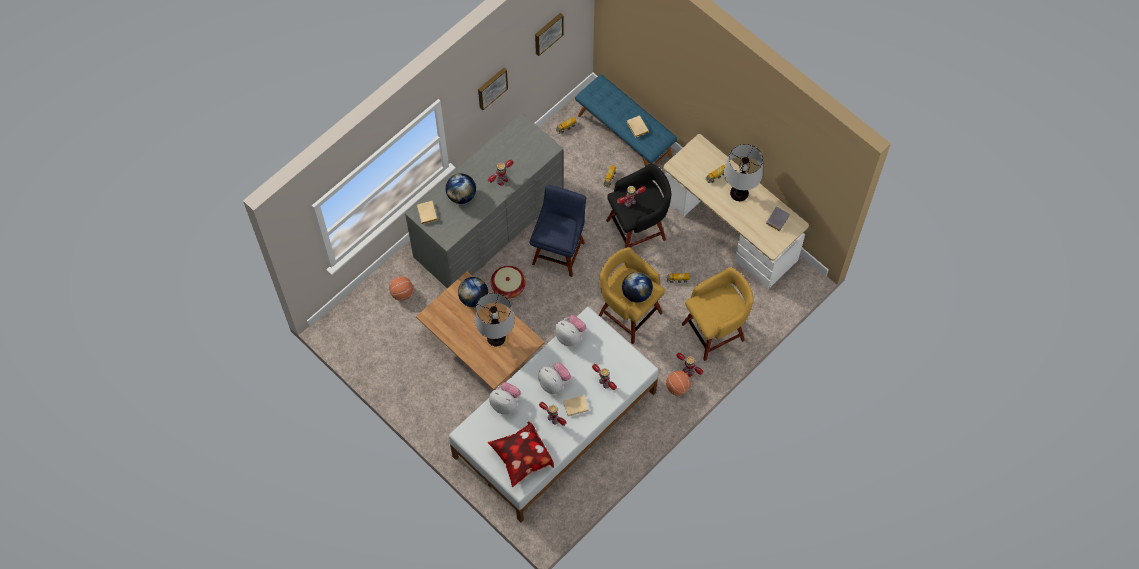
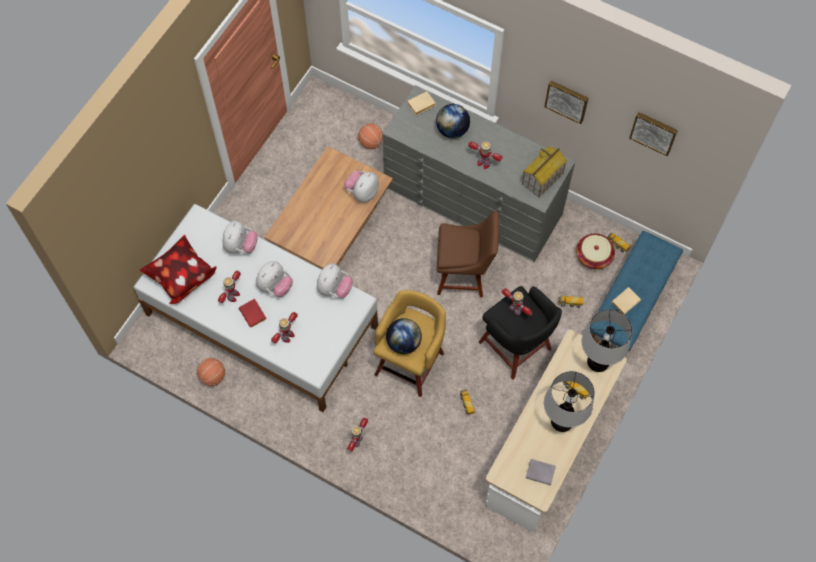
camera: 75 degrees right, 0 degrees up
globe [458,277,488,307] -> plush toy [344,170,379,202]
table lamp [475,293,515,346] -> table lamp moved to [582,309,632,372]
basket [491,266,526,298] -> basket moved to [576,233,615,269]
blue chair [530,185,586,277] -> brown chair [437,211,499,298]
beige book [563,395,589,416] -> red book [239,298,266,328]
basketball [666,371,691,396] -> basketball moved to [197,358,225,386]
yellow stool [682,267,753,361] -> none
none -> toy house [522,146,567,198]

